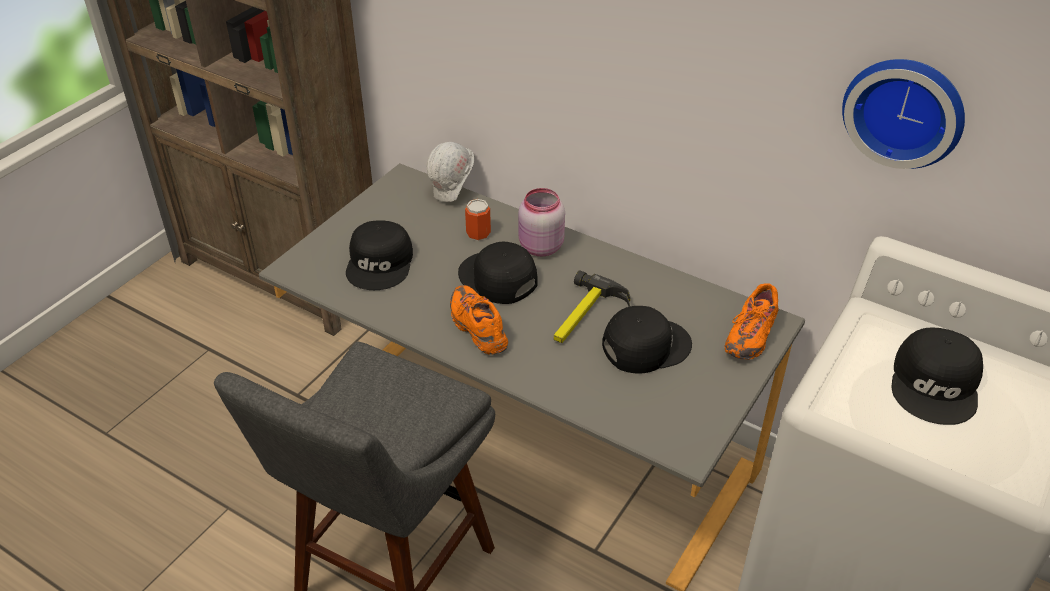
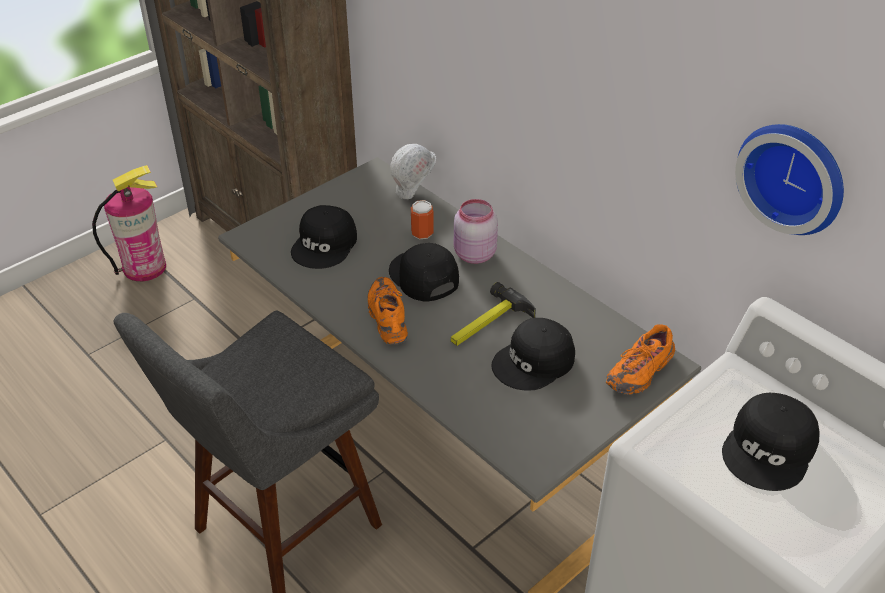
camera: 15 degrees right, 0 degrees up
black cap [602,306,692,374] -> black cap turned 150 degrees clockwise [492,318,575,391]
none -> fire extinguisher [92,165,166,281]

